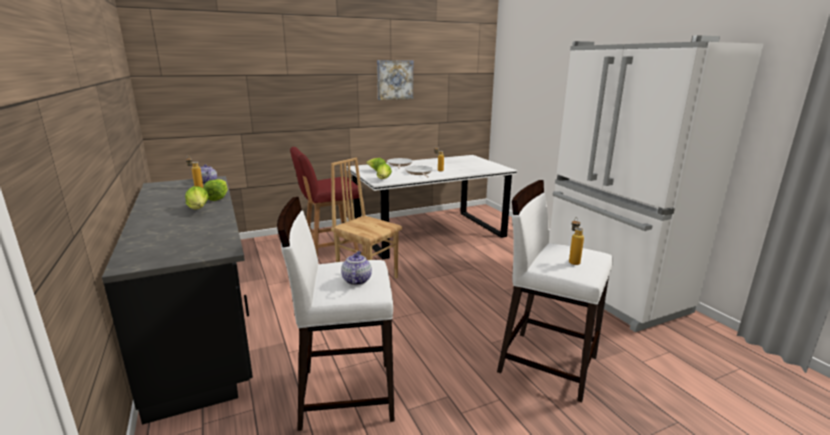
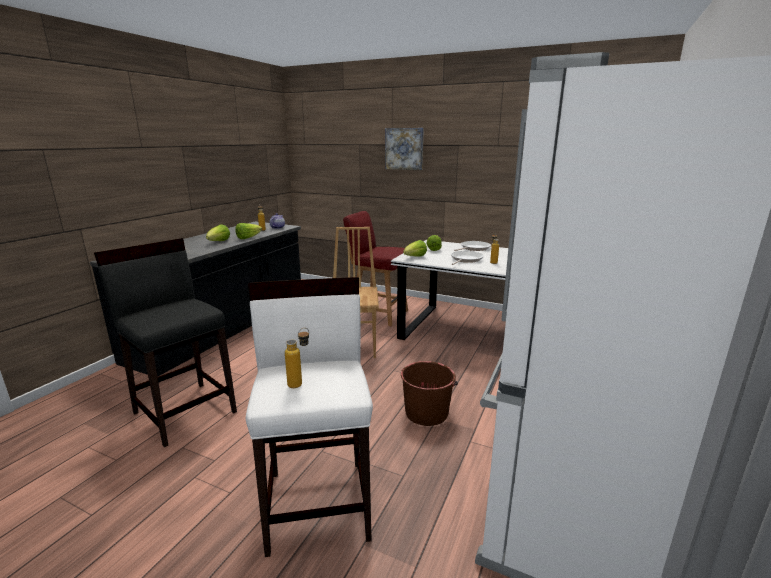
camera: 50 degrees right, 0 degrees up
white stool [277,197,394,431] -> black stool [94,238,237,448]
teapot [341,251,372,285] -> none
picture [377,60,413,100] -> picture moved to [385,128,424,170]
none -> brown bucket [401,361,458,426]

